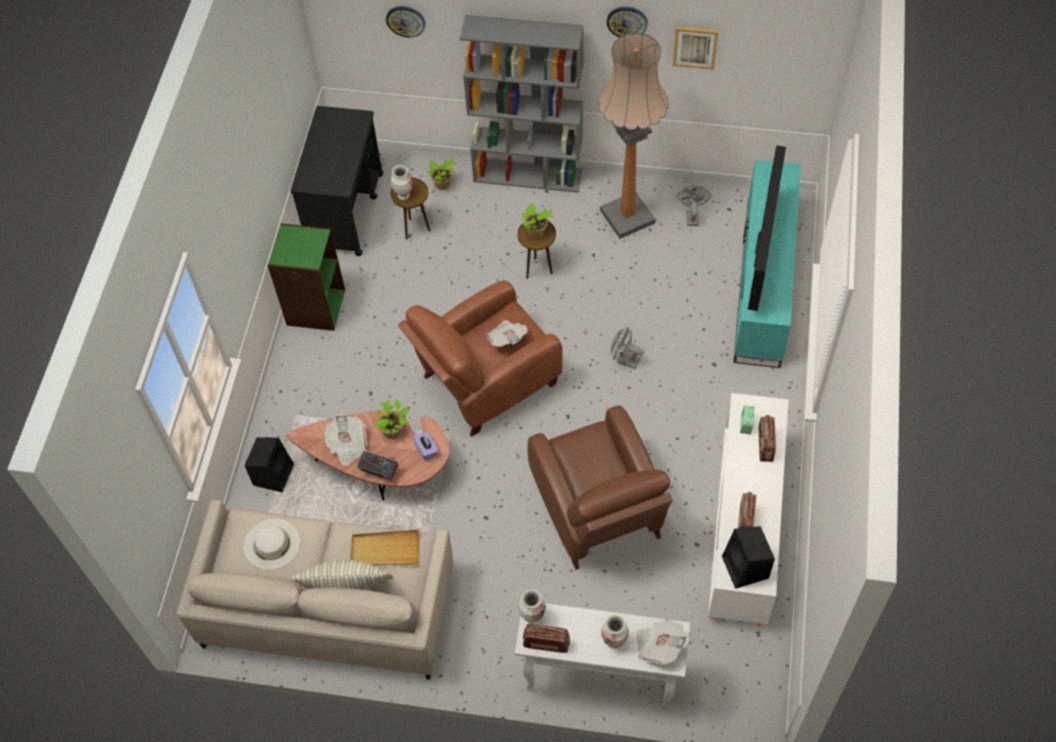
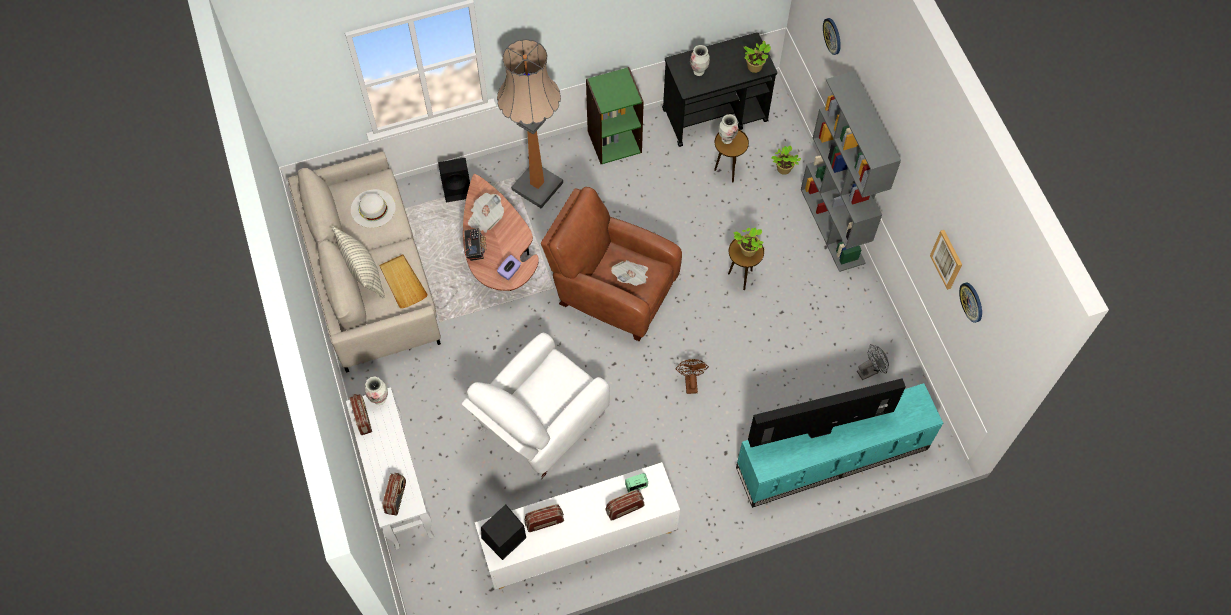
camera: 60 degrees right, 5 degrees up
potted plant [373,399,409,439] -> potted plant moved to [744,40,771,73]
brown armchair [527,406,672,570] -> white armchair [461,333,610,480]
floor lamp [598,33,669,239] -> floor lamp moved to [497,39,563,208]
vase [601,614,629,649] -> vase moved to [690,45,710,76]
wall clock [606,6,648,37] -> wall clock moved to [959,283,982,323]
grey fan [611,327,644,369] -> brown fan [676,359,709,394]
newspaper [636,619,687,665] -> radio [383,473,406,516]

